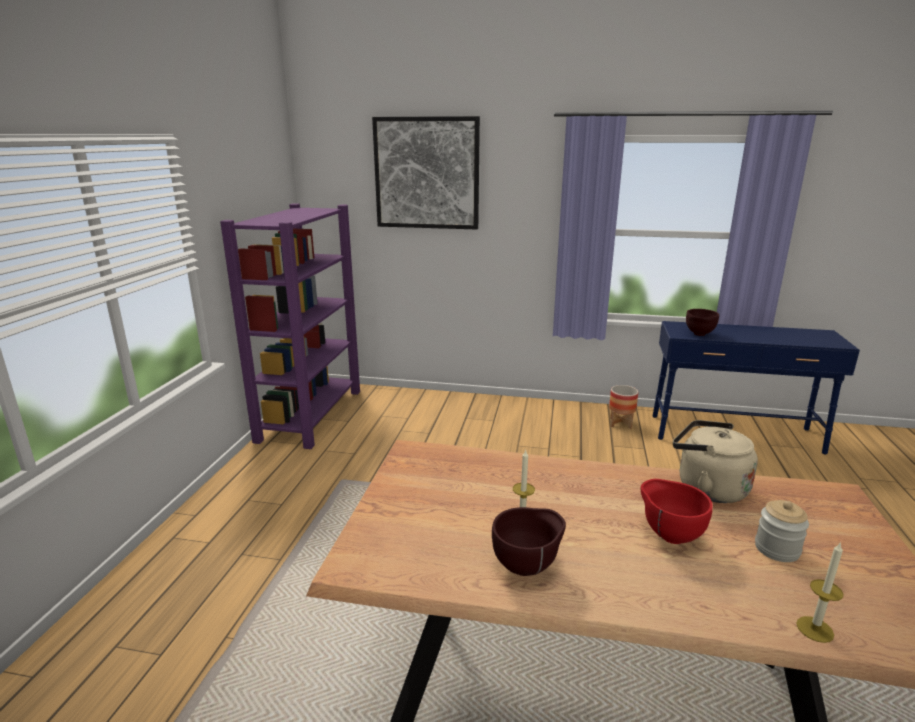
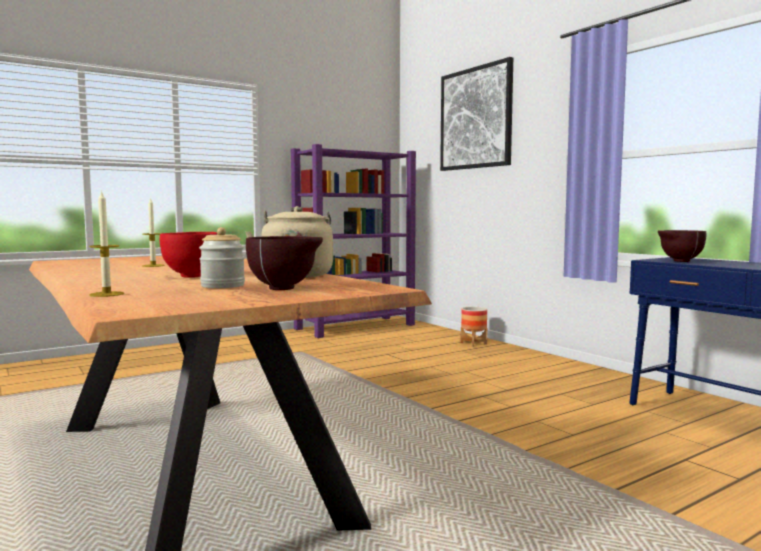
camera: 45 degrees right, 15 degrees down
brown bowl [492,507,566,576] -> brown bowl moved to [246,236,323,290]
planter [609,385,638,429] -> planter moved to [461,307,488,347]

